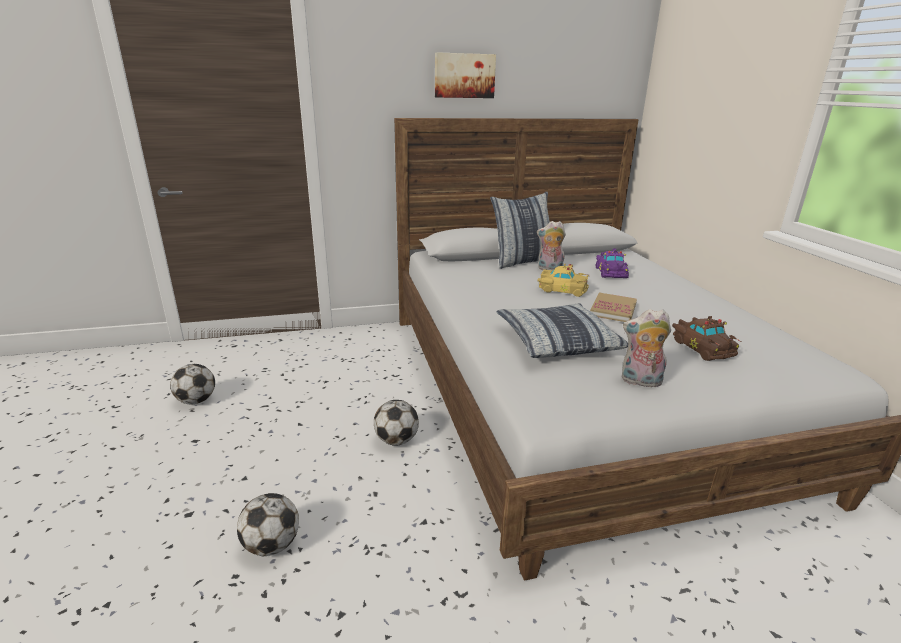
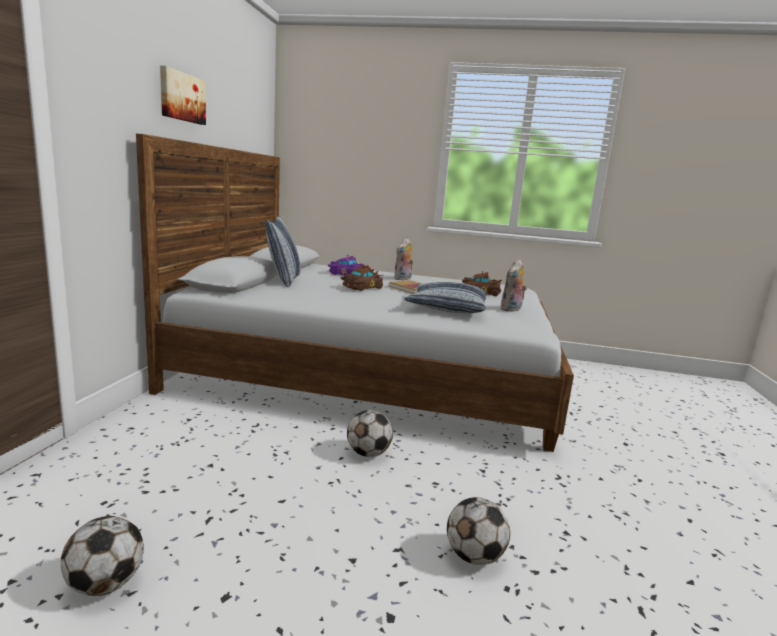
camera: 65 degrees left, 10 degrees down
plush toy [537,221,566,270] -> plush toy moved to [394,238,413,280]
yellow toy car [537,264,590,297] -> brown toy car [341,265,383,291]

